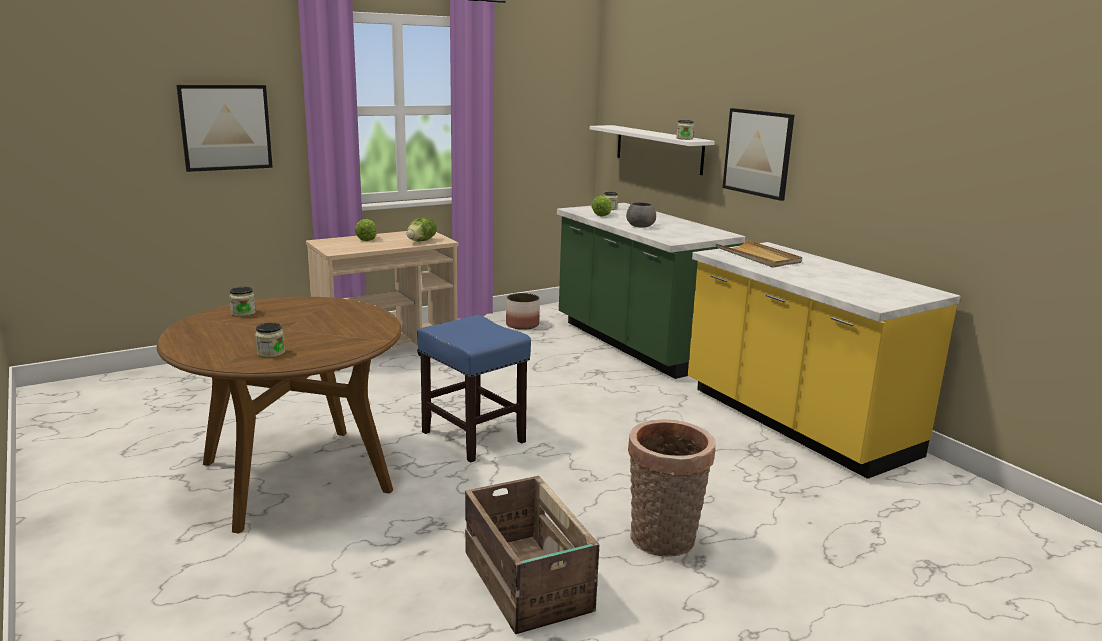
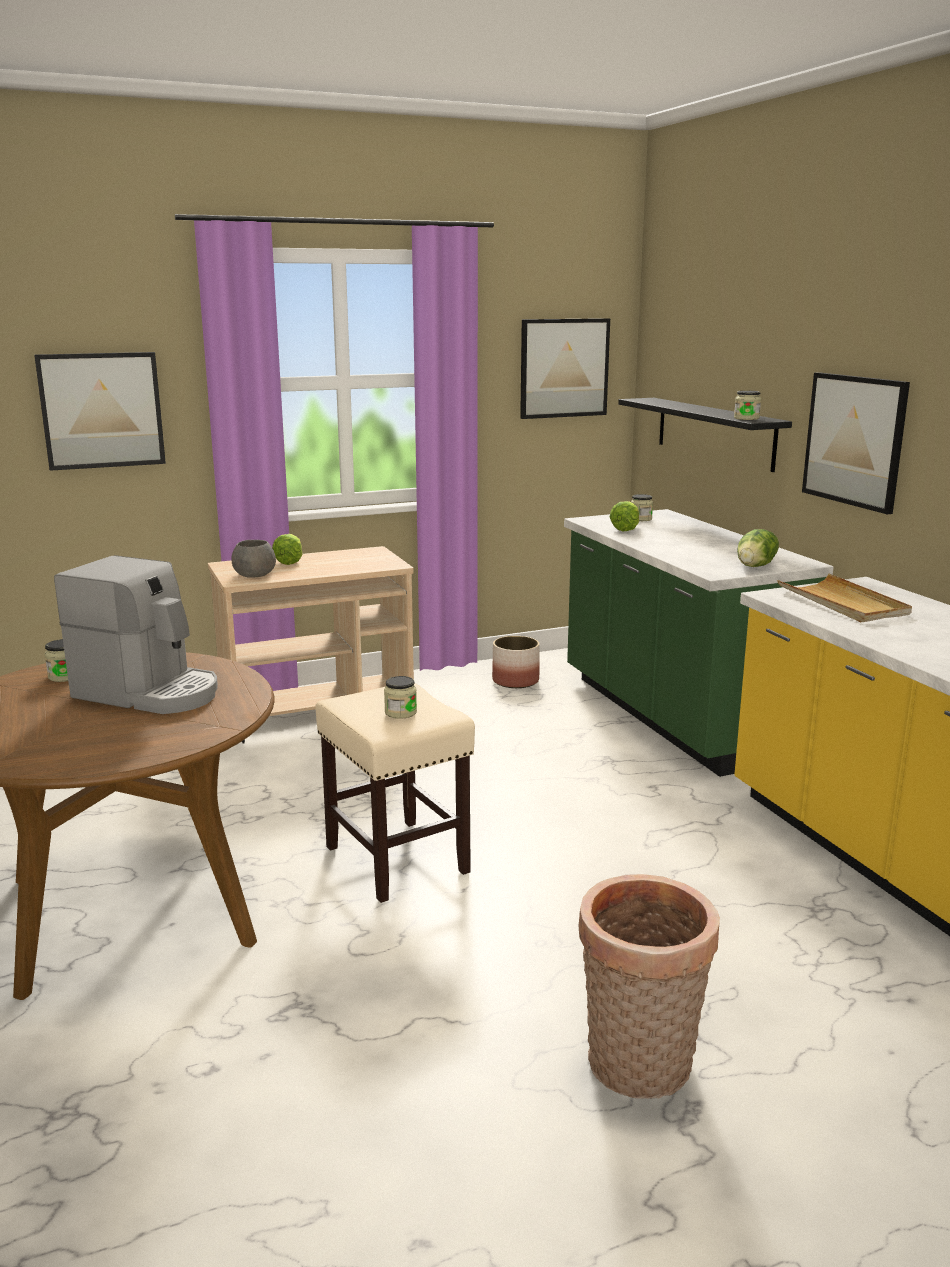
camera: 10 degrees right, 0 degrees up
jar [255,323,285,358] -> jar moved to [384,676,417,719]
lettuce [407,217,437,242] -> lettuce moved to [737,529,779,567]
blue stool [417,315,531,463] -> beige stool [315,683,475,903]
crate [465,476,600,634] -> none
white shelf [590,125,715,175] -> black shelf [618,398,792,472]
grey bowl [626,202,656,228] -> grey bowl moved to [231,540,276,578]
none -> coffee machine [54,555,218,714]
none -> picture [520,318,610,419]

